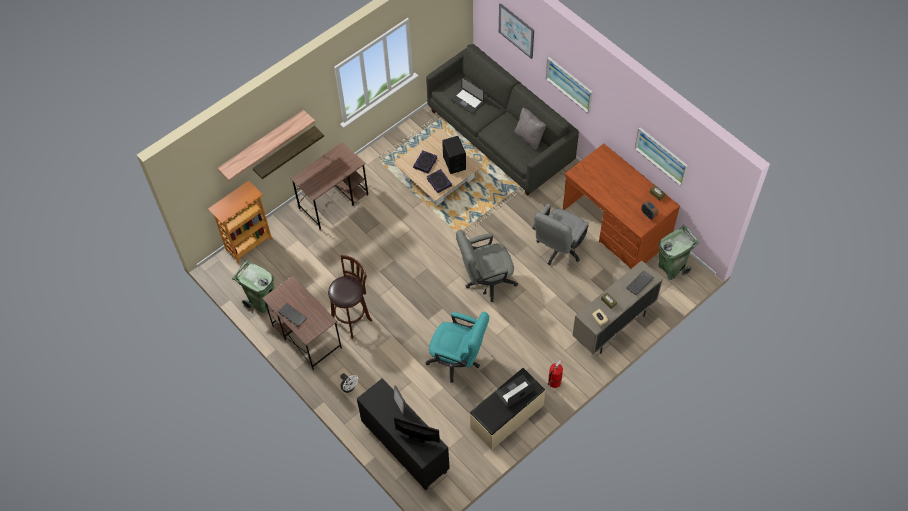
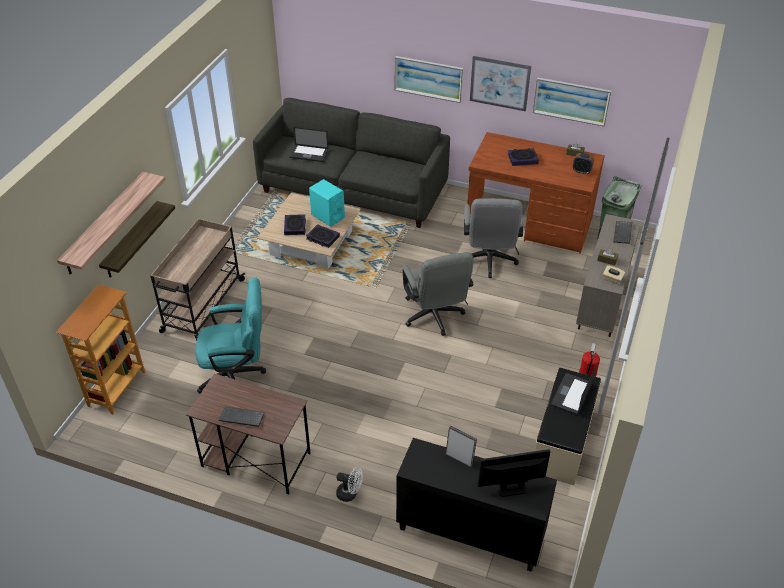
camera: 30 degrees left, 15 degrees down
green trash can [232,260,274,313] -> none
brown desk [290,142,368,230] -> beige cart [150,218,245,341]
brown stool [328,255,372,339] -> none
turquoise office chair [426,312,489,382] -> turquoise office chair moved to [196,278,266,394]
black speaker [442,136,466,174] -> turquoise speaker [309,179,345,227]
grey office chair [456,230,518,302] -> grey office chair turned 60 degrees counterclockwise [402,252,474,336]
picture [499,3,534,59] -> picture moved to [470,56,531,111]
grey pillow [514,107,546,150] -> none
none -> book [508,148,539,166]

